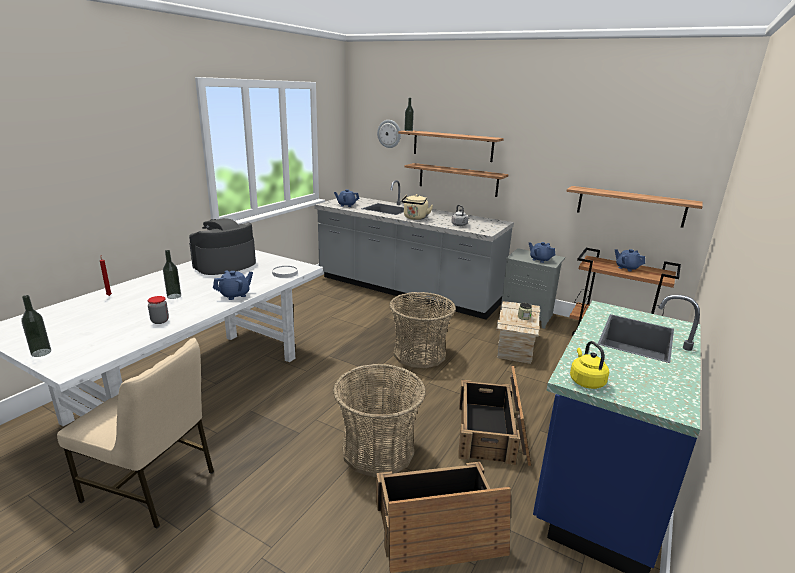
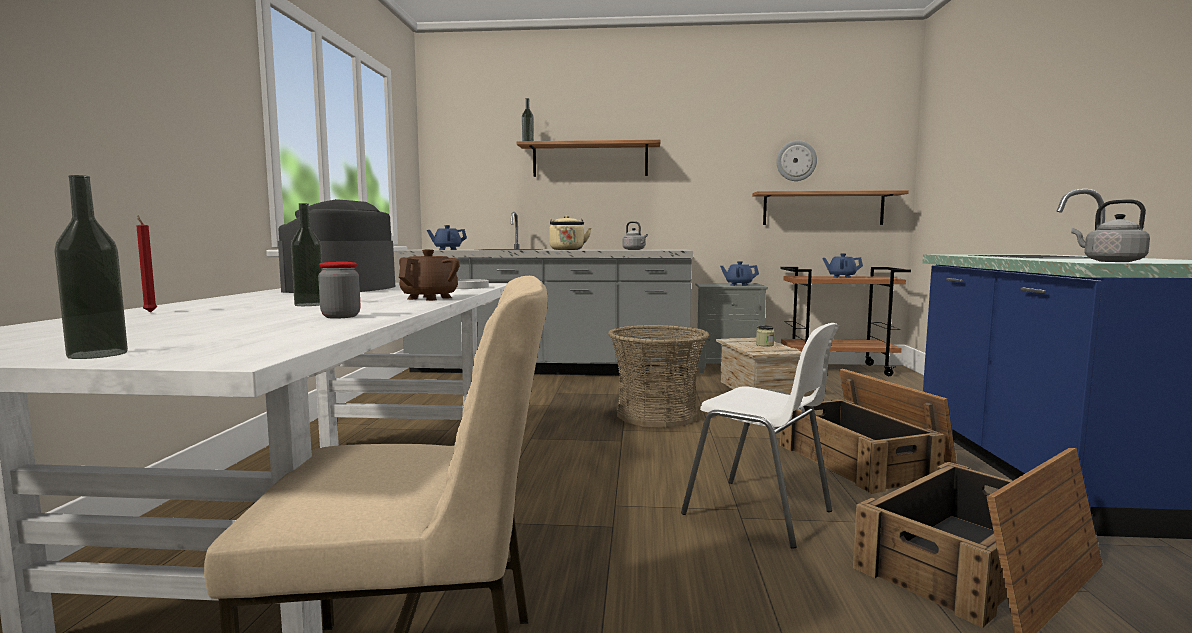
camera: 25 degrees left, 15 degrees down
blue teapot [213,270,253,300] -> brown teapot [399,249,460,301]
basket [333,364,426,477] -> white chair [681,323,839,549]
wall clock [377,120,401,148] -> wall clock moved to [776,140,817,181]
shelf [405,163,508,197] -> none
yellow kettle [570,341,609,389] -> grey kettle [1072,199,1150,262]

